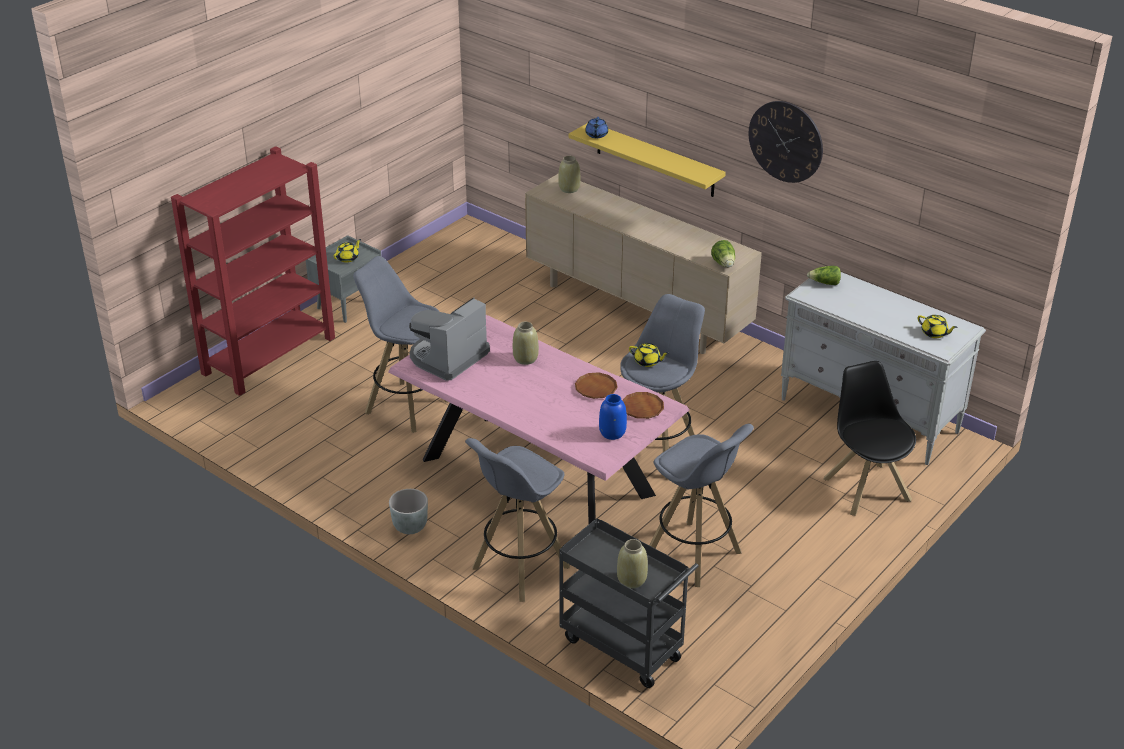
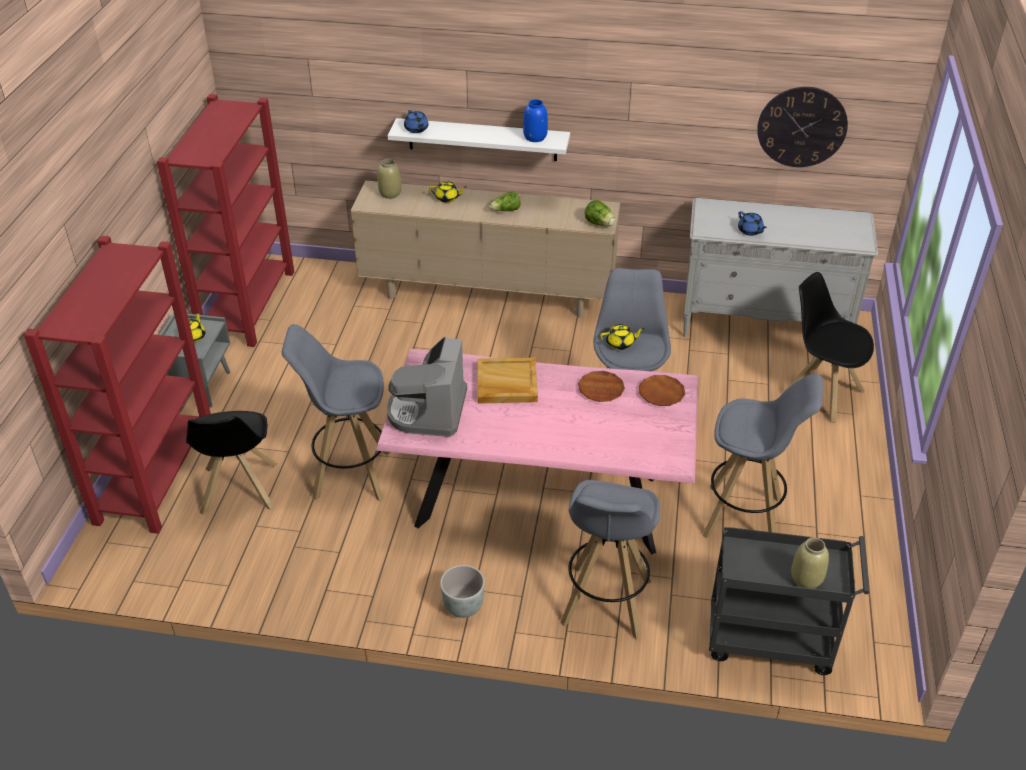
camera: 30 degrees left, 5 degrees up
beige vase [513,322,539,365] -> beige tray [477,358,538,403]
yellow shelf [569,123,726,197] -> white shelf [388,118,570,161]
blue vase [599,394,627,440] -> blue vase moved to [523,99,548,142]
wall clock [749,101,823,183] -> wall clock moved to [757,87,848,167]
lettuce [807,266,841,285] -> lettuce moved to [489,192,521,211]
yellow teapot [917,315,958,338] -> yellow teapot moved to [429,181,466,203]
none -> red bookcase [157,94,294,347]
none -> black chair [186,411,277,515]
none -> blue teapot [738,211,767,236]

